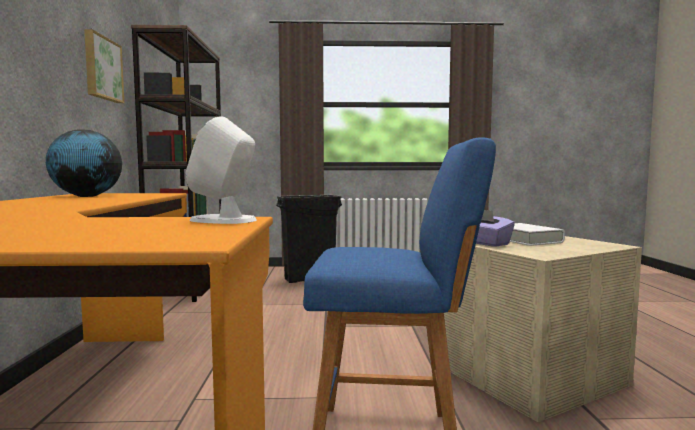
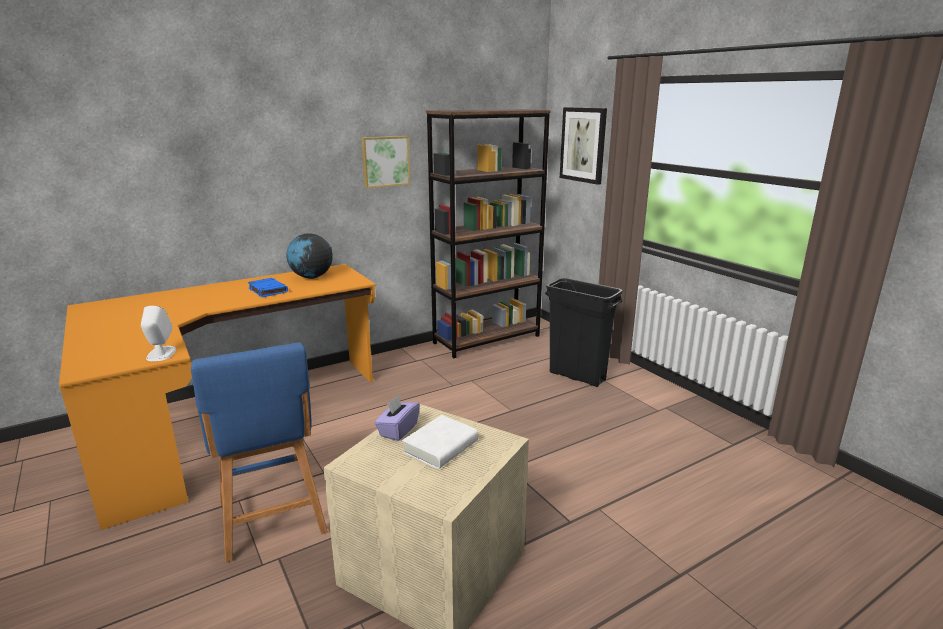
camera: 60 degrees right, 15 degrees up
none -> blue book [248,278,288,297]
none -> picture [560,107,607,185]

